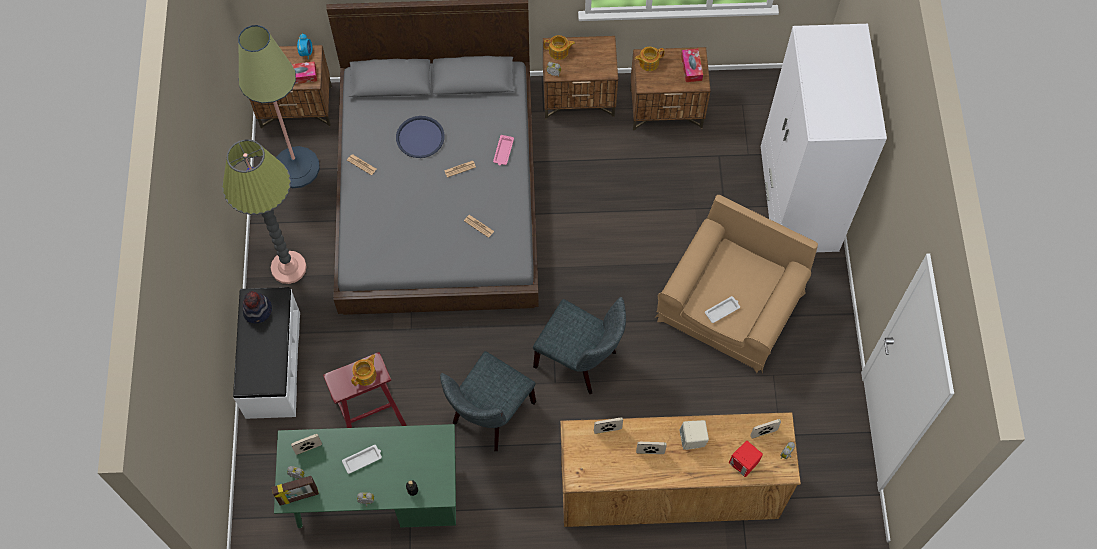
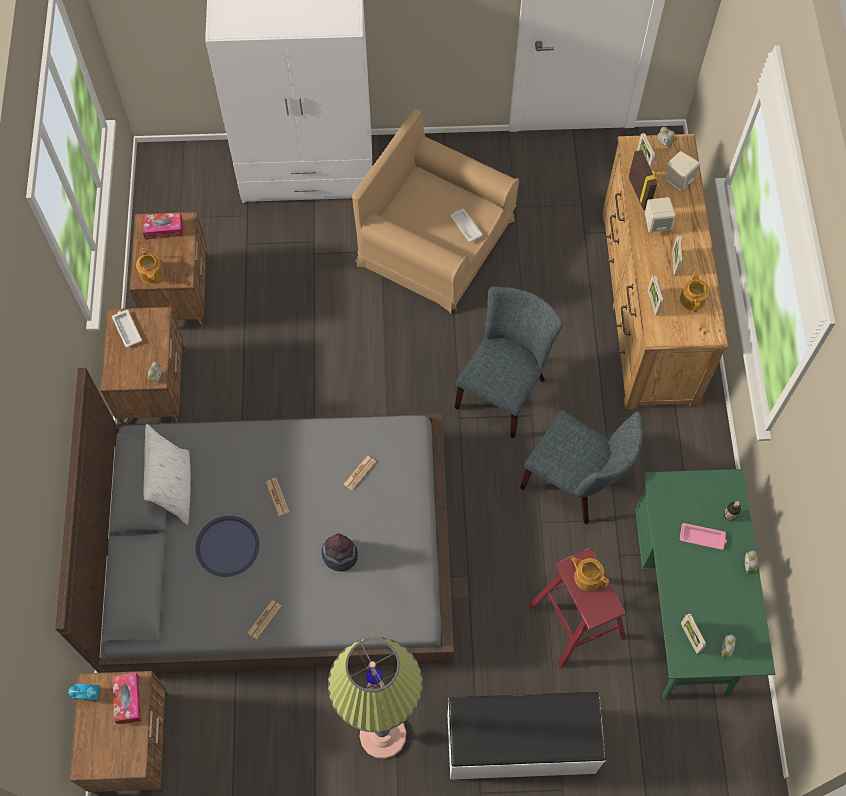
camera: 90 degrees left, 0 degrees up
floor lamp [238,25,320,188] -> none
hat [243,291,272,323] -> hat moved to [322,534,358,572]
picture frame [271,476,319,505] -> picture frame moved to [628,150,658,210]
white tray [342,445,382,474] -> white tray moved to [112,310,142,347]
pink tray [493,135,514,165] -> pink tray moved to [680,523,727,550]
teapot [544,35,575,60] -> teapot moved to [680,271,709,312]
red speaker [729,441,763,477] -> beige speaker [665,151,700,191]
none -> white pillow [143,424,191,525]

